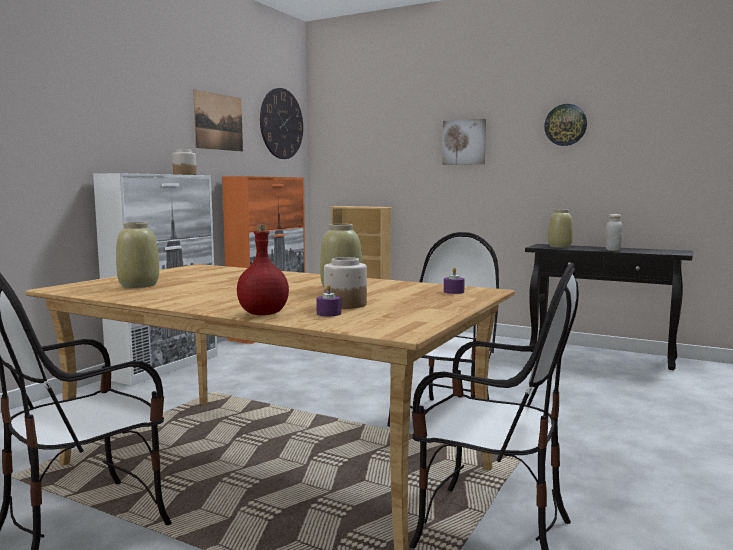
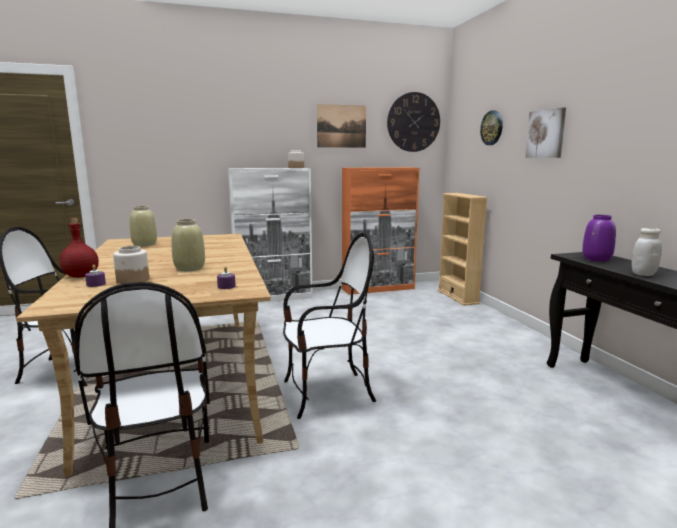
camera: 45 degrees right, 5 degrees up
wall clock [544,104,587,146] -> wall clock moved to [480,110,503,145]
beige vase [548,209,573,248] -> purple vase [582,215,616,261]

